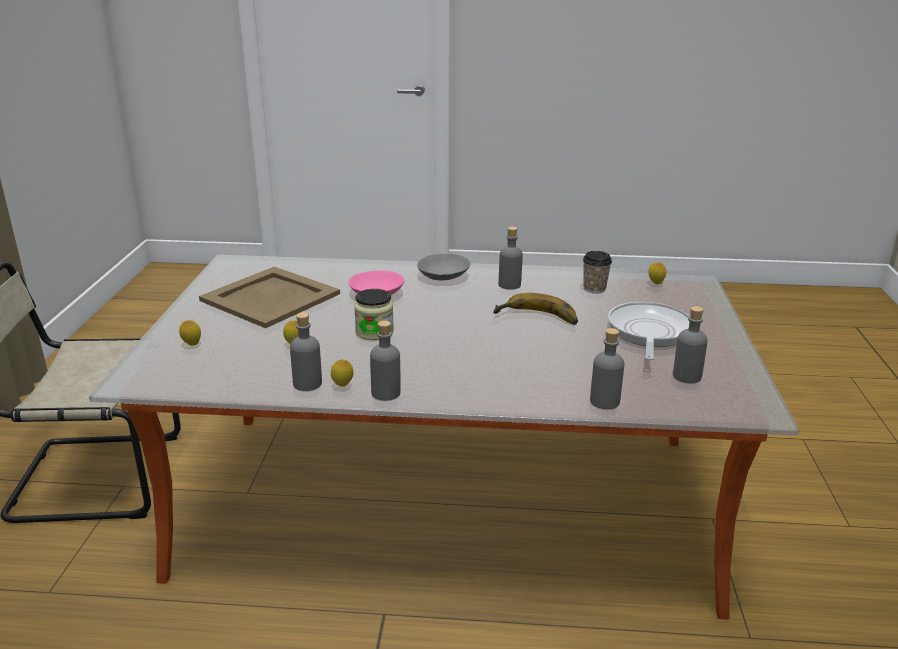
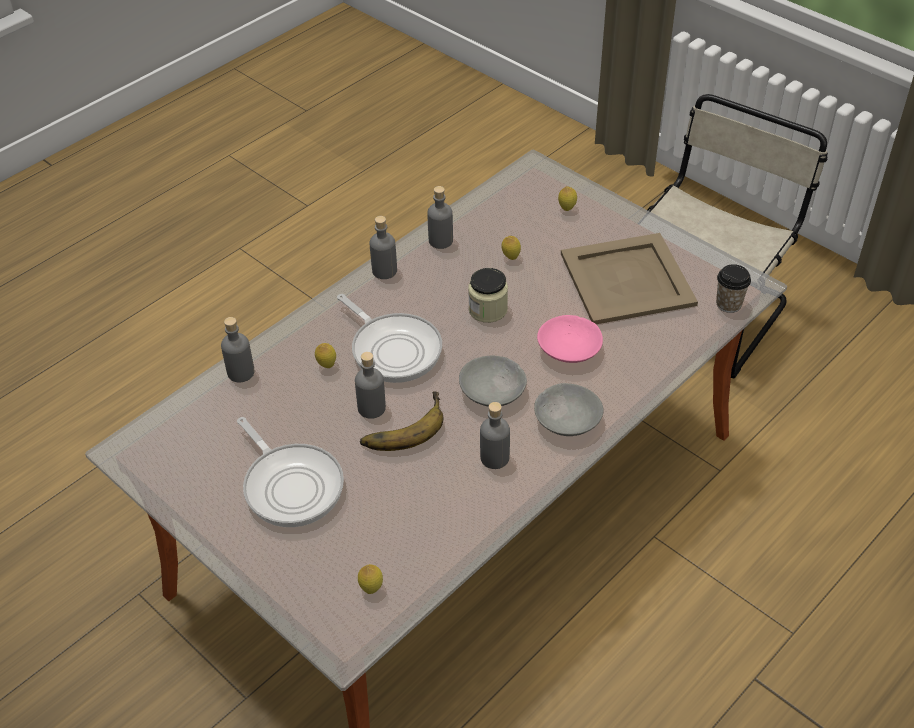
camera: 130 degrees right, 20 degrees up
lemon [331,360,353,387] -> lemon moved to [315,343,336,368]
cup [583,251,612,293] -> cup moved to [716,264,751,313]
grey bottle [673,306,708,383] -> grey bottle moved to [355,352,386,419]
none -> frying pan [337,294,442,383]
none -> grey bowl [459,356,527,406]

